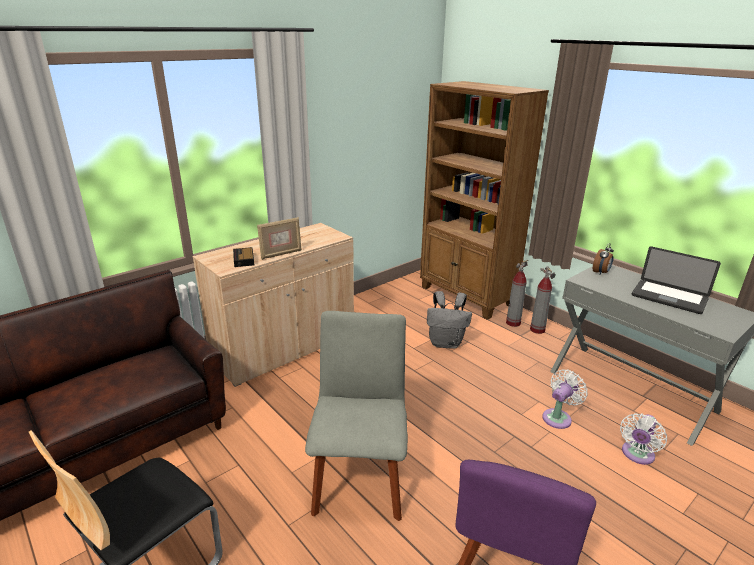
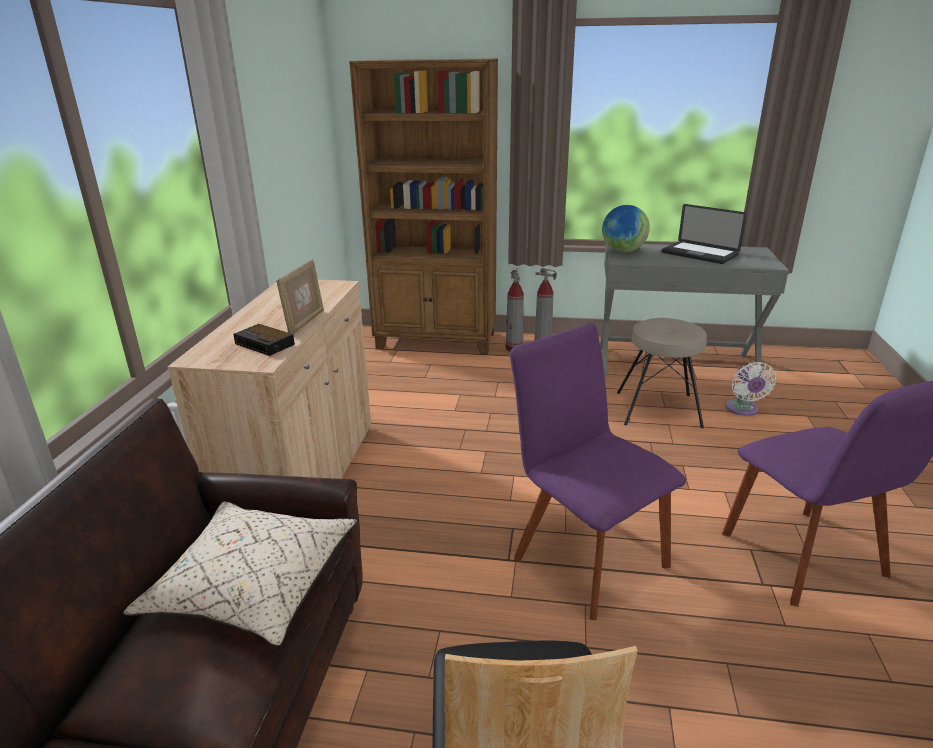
camera: 40 degrees left, 0 degrees up
grey chair [305,311,408,521] -> purple chair [510,323,686,620]
grey backpack [427,291,472,349] -> none
white fan [542,369,588,429] -> beige stool [617,318,707,428]
alarm clock [593,243,614,275] -> globe [602,205,650,252]
laptop [632,246,721,314] -> laptop turned 45 degrees clockwise [661,204,747,264]
none -> beige pillow [123,502,357,646]

